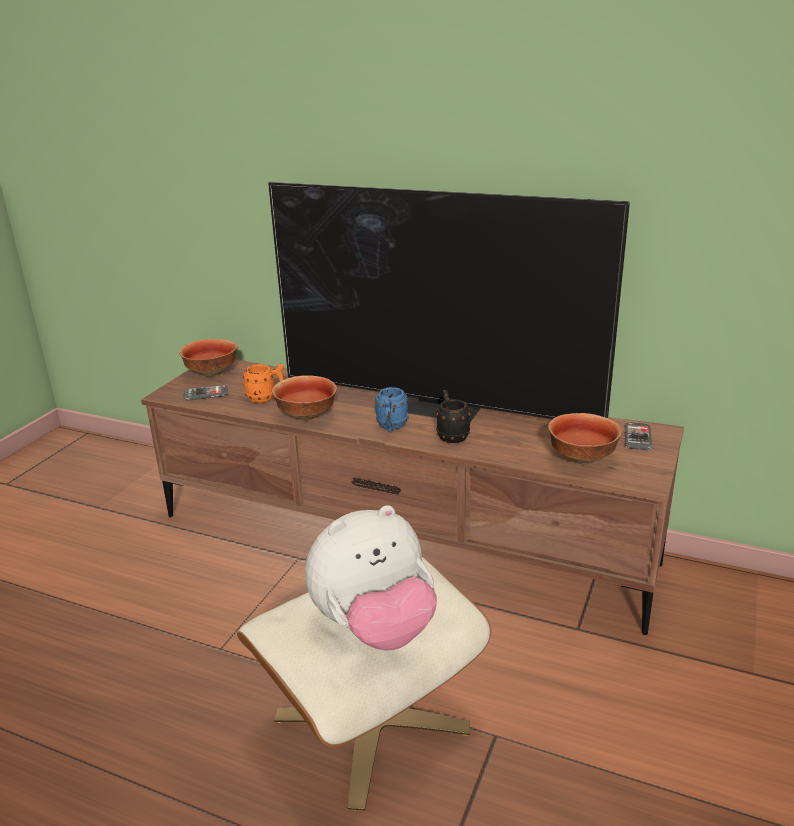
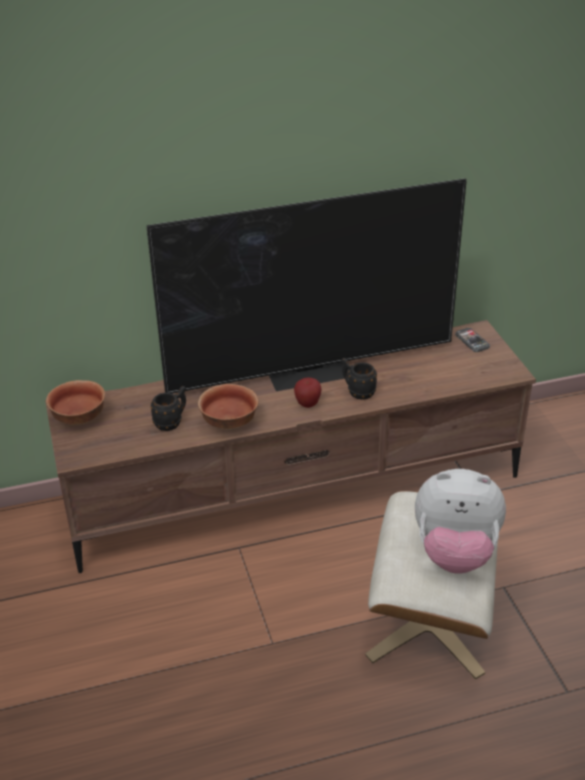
camera: 40 degrees left, 10 degrees up
phone [184,385,228,400] -> none
orange mug [243,364,284,403] -> black mug [151,386,186,431]
plush toy [305,505,437,650] -> plush toy turned 75 degrees clockwise [415,469,506,574]
blue mug [375,387,409,432] -> apple [294,378,321,408]
bowl [548,413,622,464] -> none

